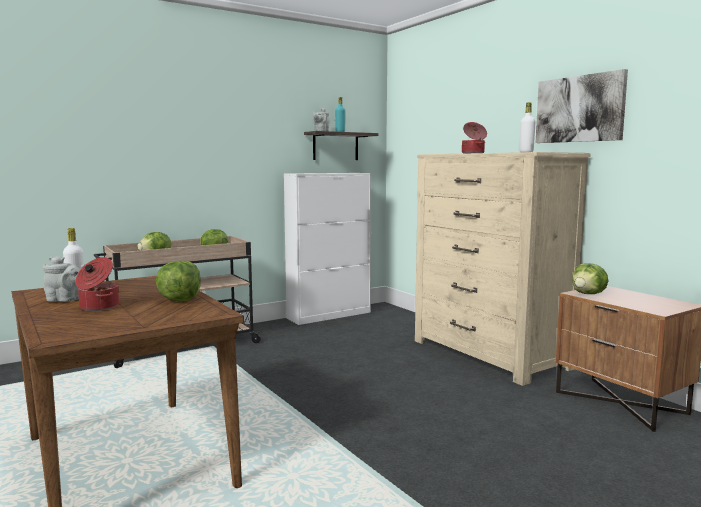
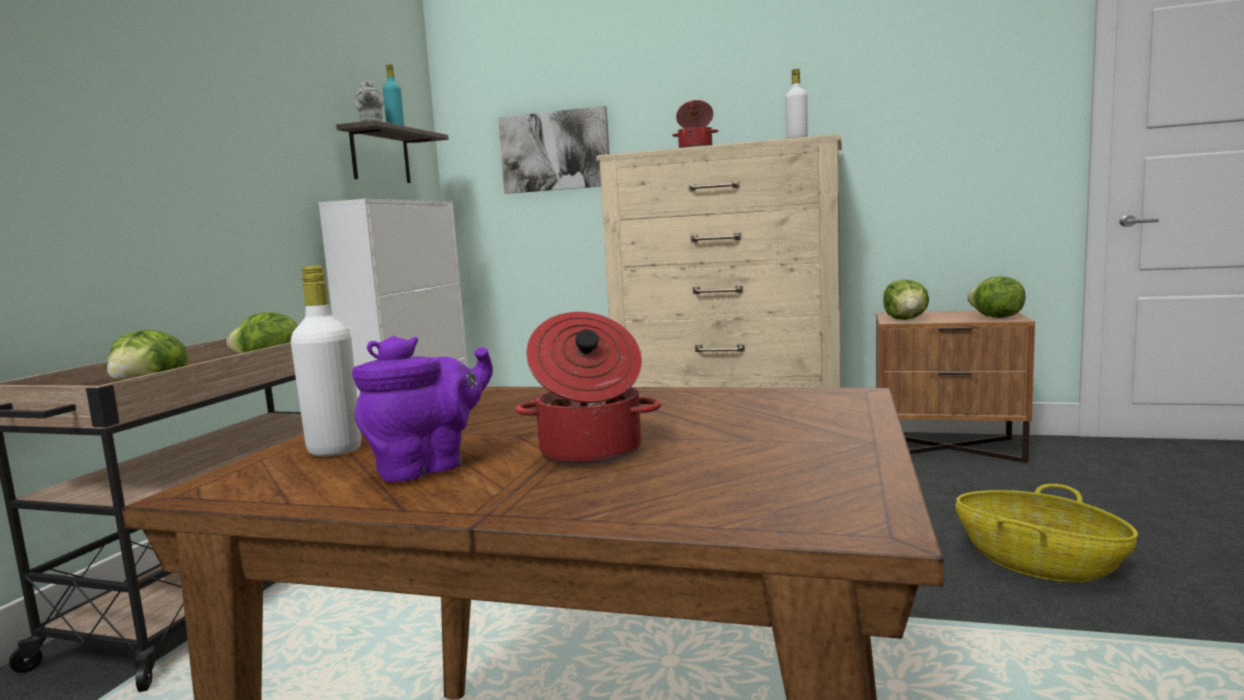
camera: 40 degrees left, 0 degrees up
grey teapot [43,256,85,302] -> purple teapot [352,335,493,482]
lettuce [156,261,201,302] -> lettuce moved to [967,276,1025,318]
picture [536,69,628,143] -> picture moved to [498,106,610,194]
none -> basket [955,484,1138,582]

